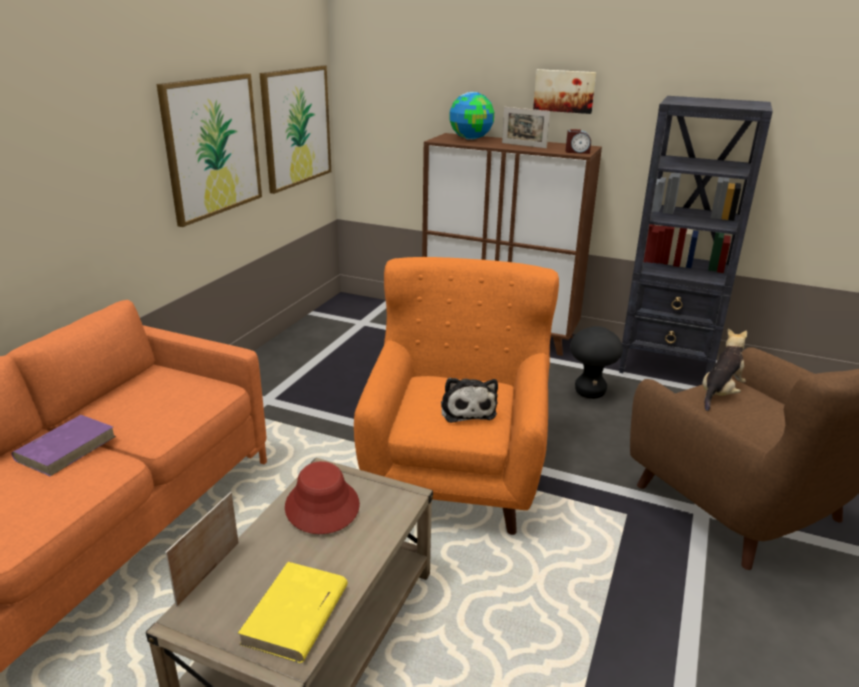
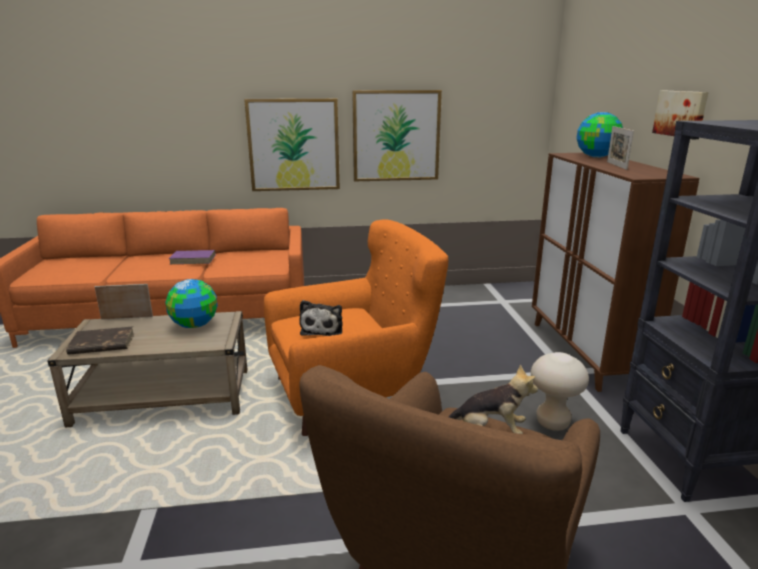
camera: 60 degrees right, 5 degrees down
yellow book [237,562,348,663] -> brown book [66,326,134,355]
picture [260,65,331,194] -> picture moved to [244,98,340,191]
red hat [285,461,360,534] -> globe [165,279,218,328]
plush toy [441,378,498,423] -> plush toy turned 45 degrees counterclockwise [299,300,342,336]
alarm clock [566,129,591,154] -> none
black stool [570,326,623,399] -> beige stool [531,352,589,431]

